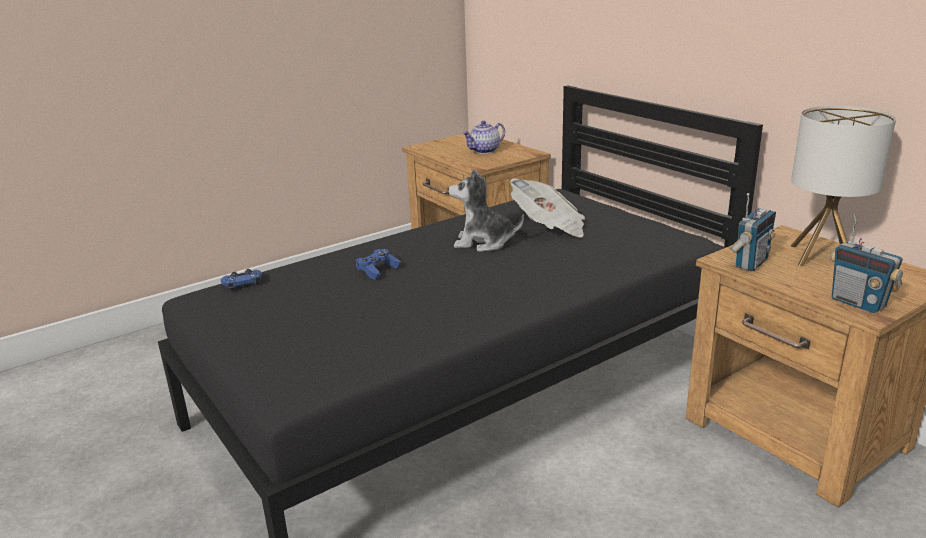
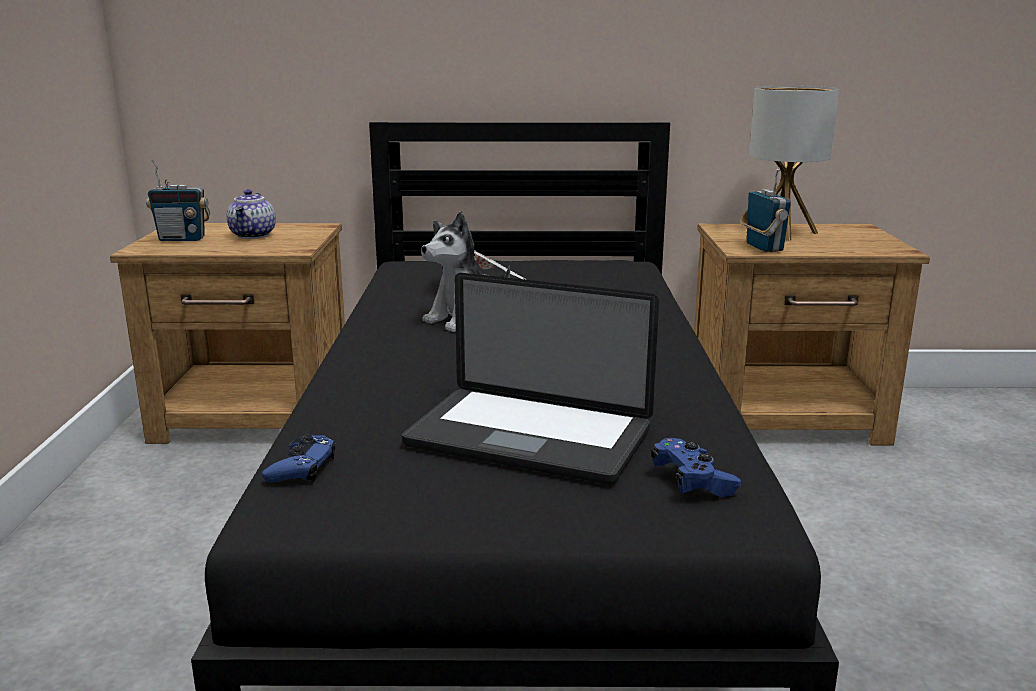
camera: 55 degrees left, 5 degrees down
blue game controller [355,249,401,280] -> blue game controller moved to [651,438,741,497]
radio [831,213,903,313] -> radio moved to [146,160,210,241]
none -> laptop [402,273,659,485]

